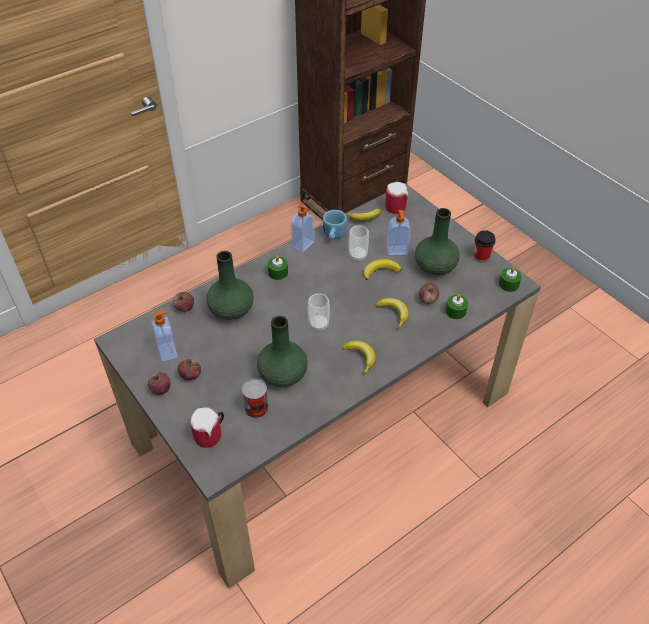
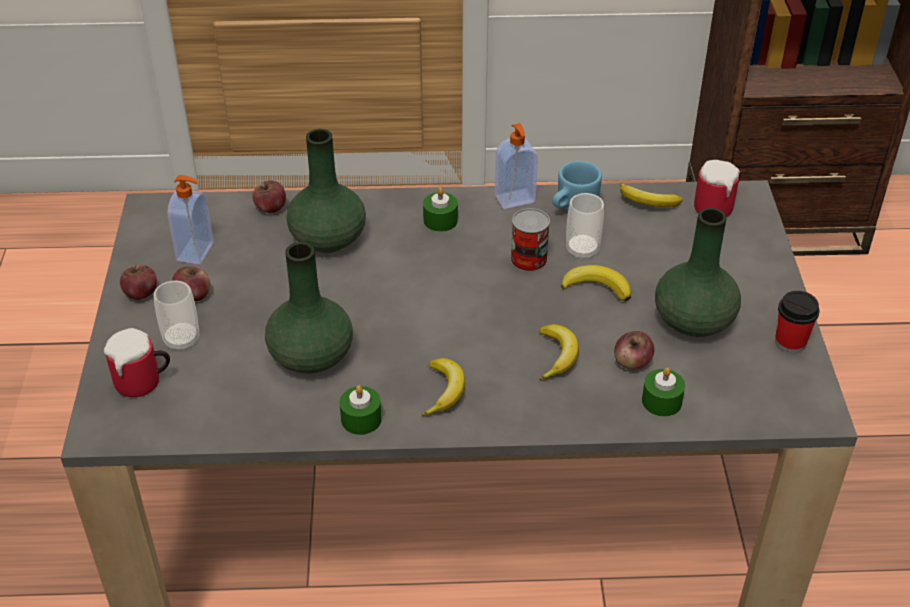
camera: 35 degrees right, 5 degrees down
can [242,379,269,418] -> can moved to [510,208,550,272]
cup [308,293,330,332] -> cup moved to [154,280,199,351]
soap dispenser [387,210,411,255] -> none
green candle [499,267,522,292] -> green candle moved to [340,385,382,435]

